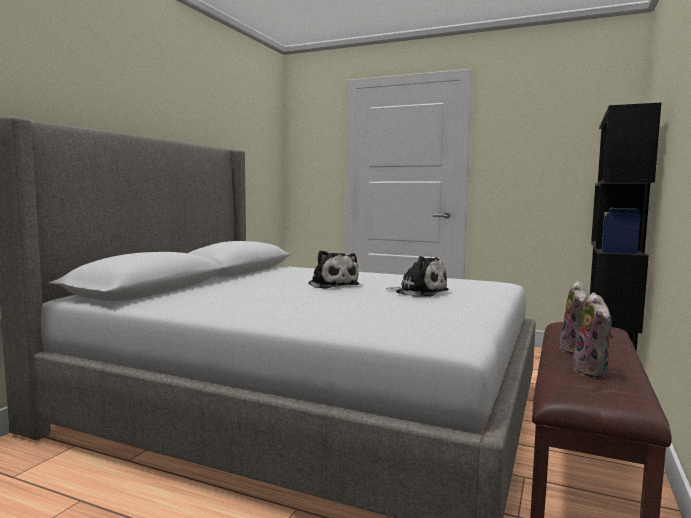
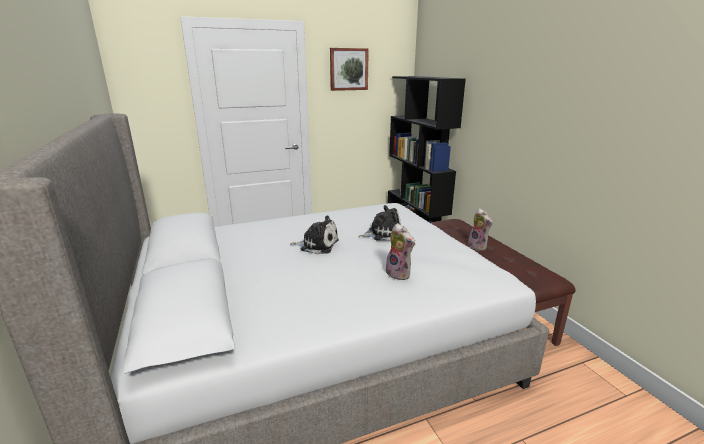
camera: 45 degrees left, 15 degrees up
plush toy [573,292,614,378] -> plush toy moved to [386,223,415,280]
none -> picture [330,48,369,91]

